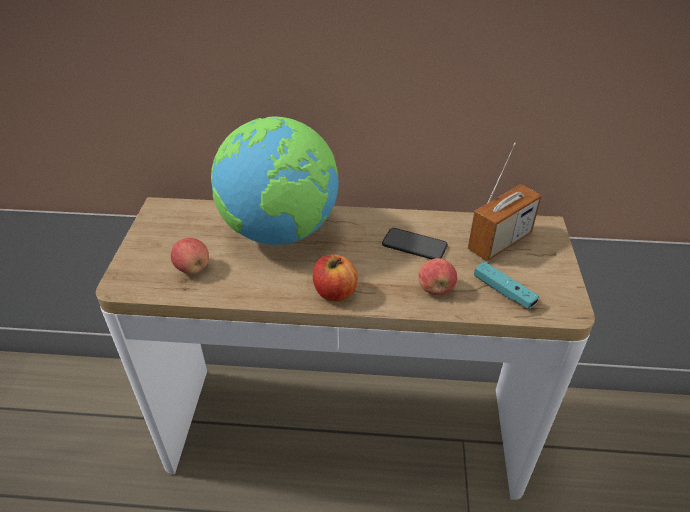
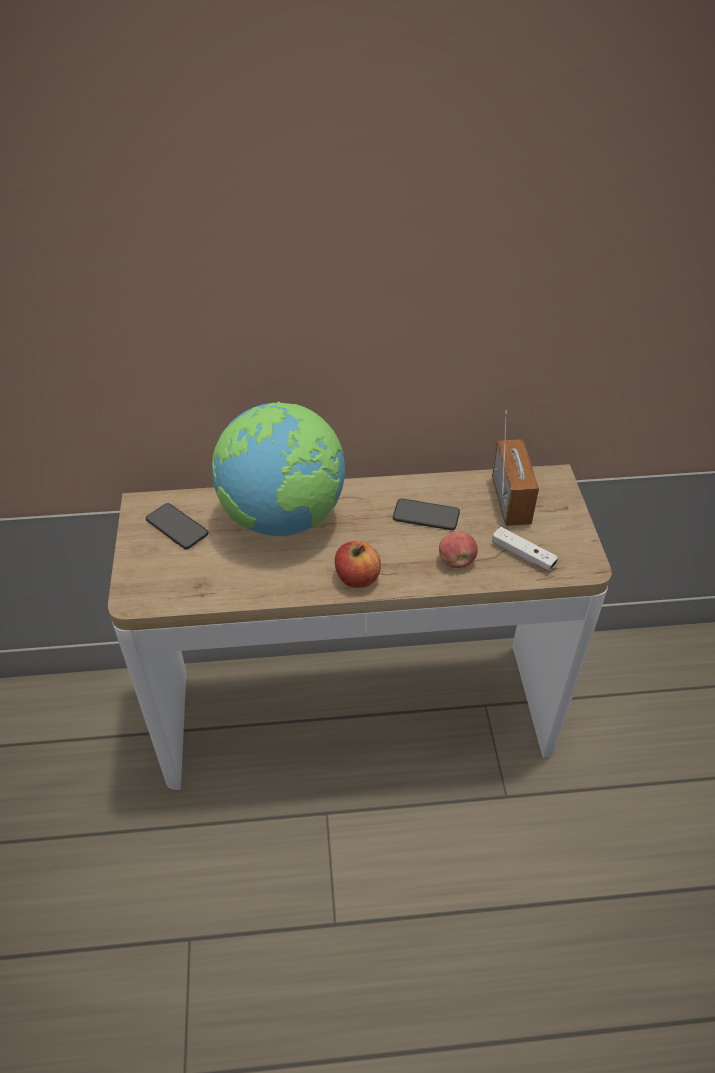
camera: 10 degrees left, 5 degrees up
apple [171,238,209,274] -> none
radio [468,143,542,261] -> radio turned 45 degrees counterclockwise [492,411,539,526]
turquoise game controller [474,262,539,309] -> white game controller [492,527,558,571]
none -> phone [146,503,209,549]

